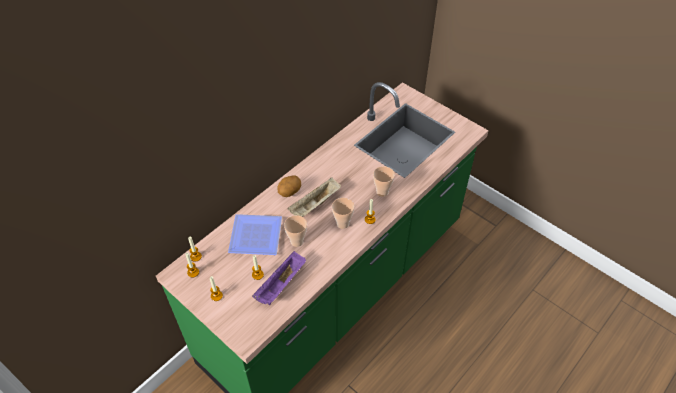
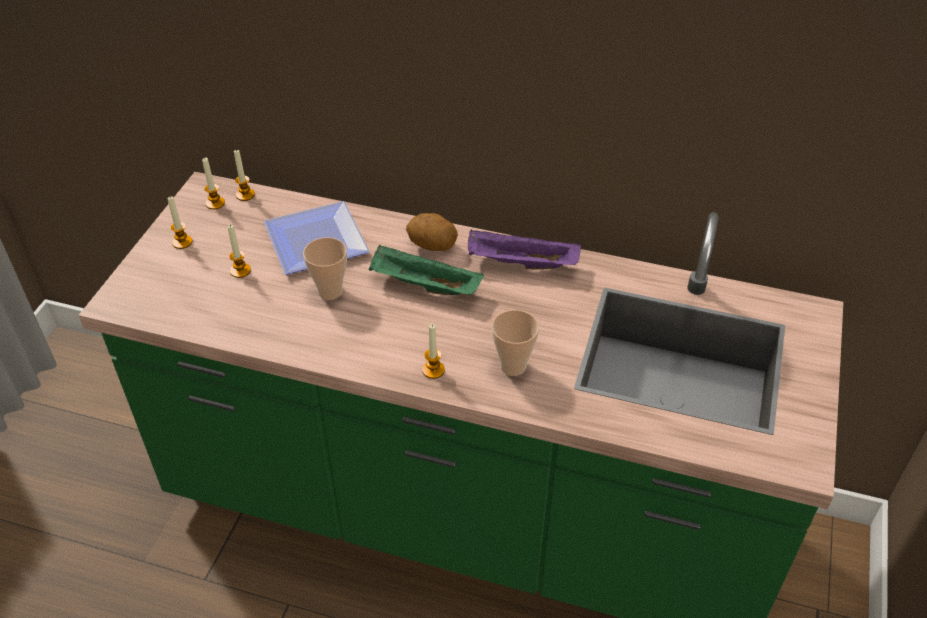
camera: 65 degrees right, 5 degrees down
purple tray [252,251,306,305] -> purple tray moved to [468,229,581,270]
beige tray [288,178,341,217] -> green tray [369,245,484,295]
cup [332,198,354,229] -> none

